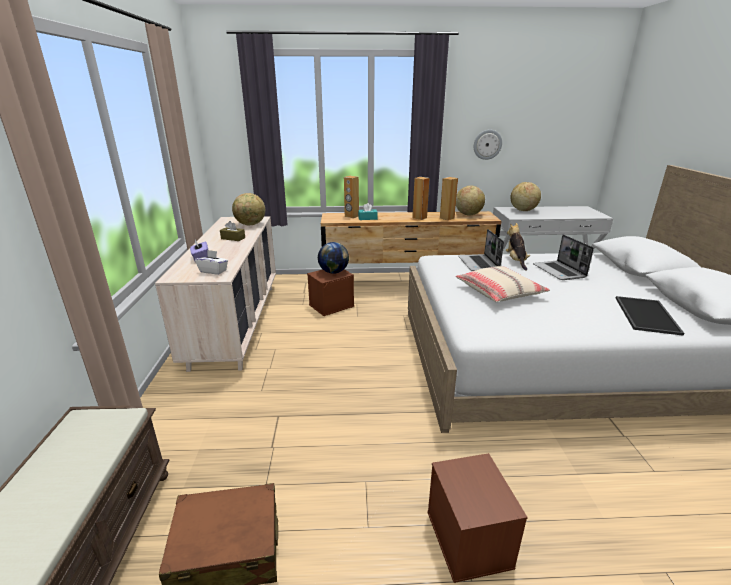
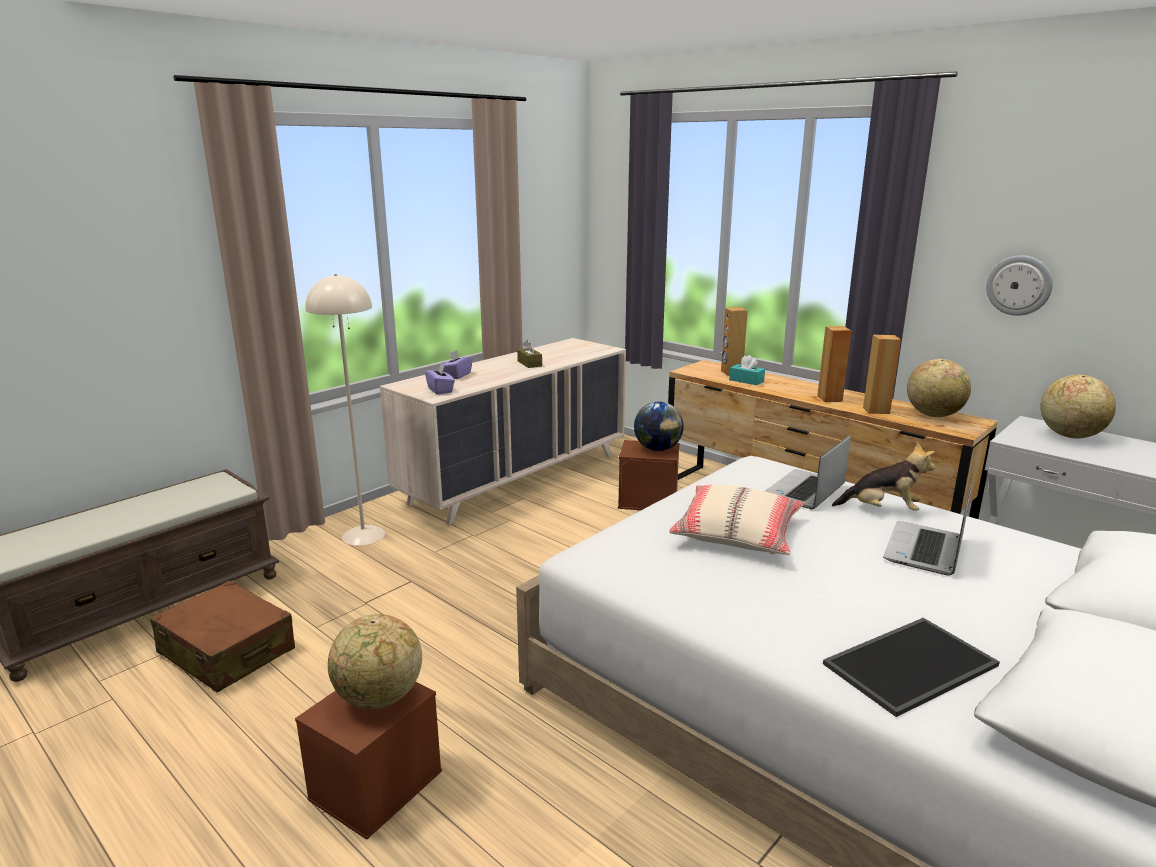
camera: 45 degrees right, 5 degrees down
white tissue box [195,250,228,275] -> purple tissue box [425,364,455,394]
globe [232,193,265,226] -> globe moved to [328,614,422,709]
plush toy [506,223,530,271] -> plush toy turned 60 degrees clockwise [832,442,935,511]
none -> beige floor lamp [305,274,385,546]

